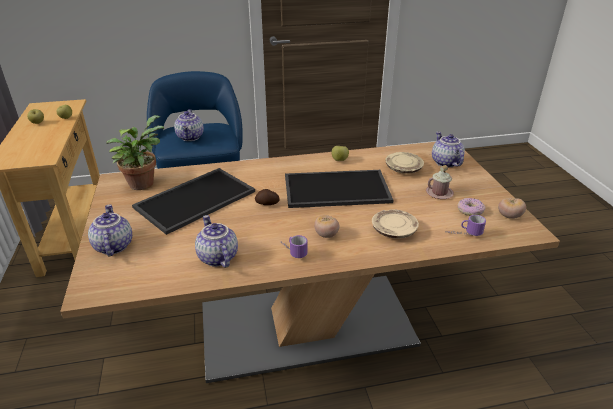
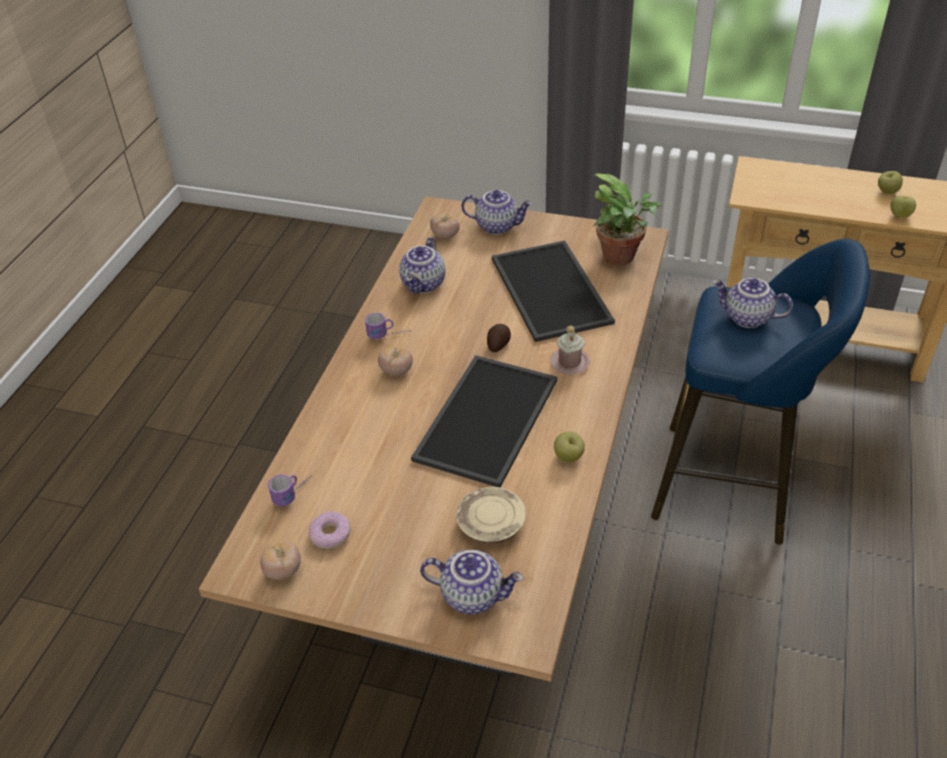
camera: 120 degrees right, 10 degrees up
teapot [195,215,238,268] -> teapot turned 105 degrees clockwise [399,237,445,294]
beige plate [372,209,419,239] -> none
pink mug [426,165,454,199] -> pink mug moved to [550,326,590,374]
none -> tomato [430,213,460,239]

